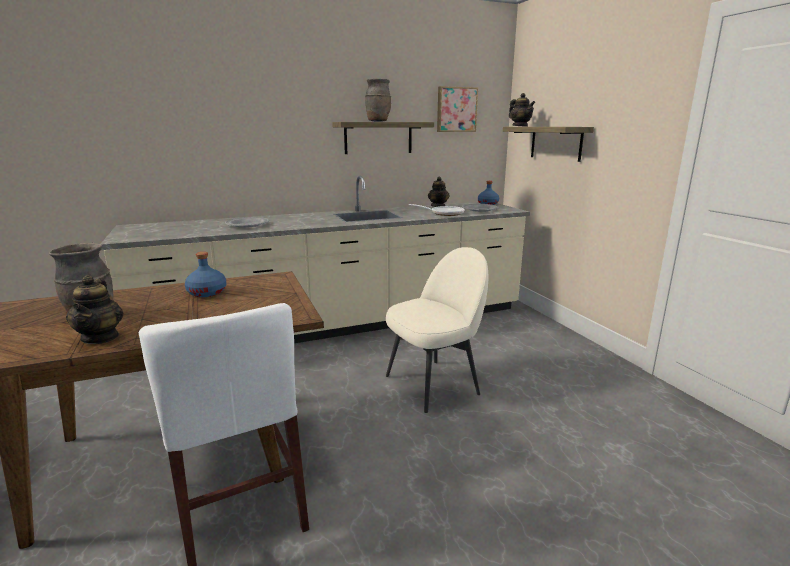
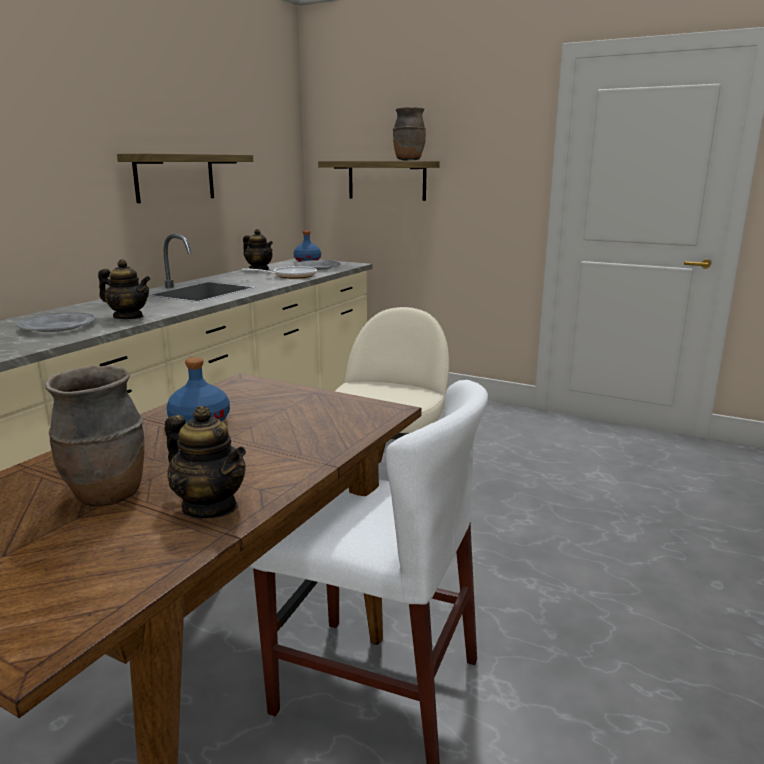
camera: 40 degrees left, 0 degrees up
brown vase [365,79,391,122] -> brown vase moved to [393,107,426,161]
picture [437,86,478,132] -> none
teapot [509,93,535,127] -> teapot moved to [98,259,151,319]

